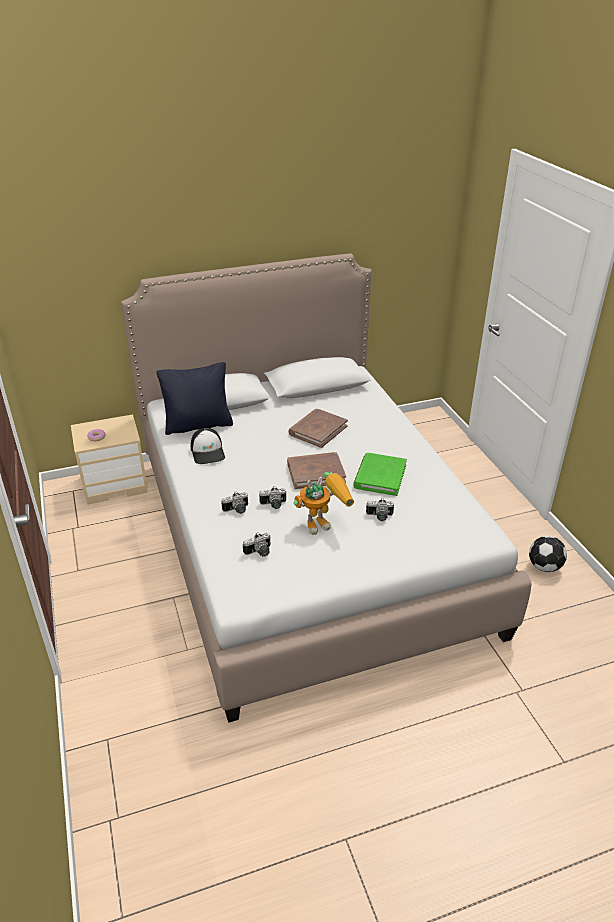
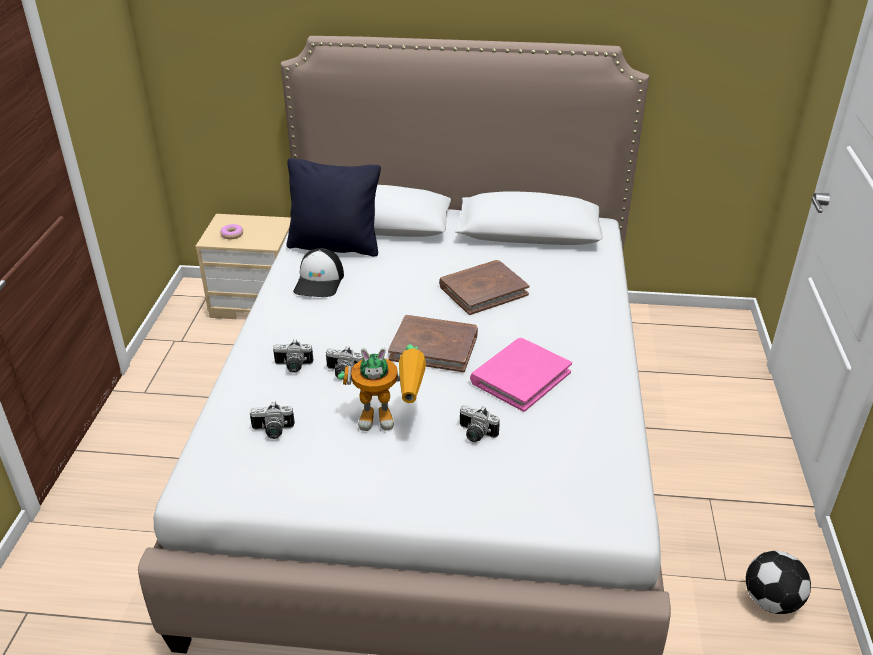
camera: 25 degrees right, 0 degrees up
green book [353,453,407,496] -> pink book [470,338,572,412]

